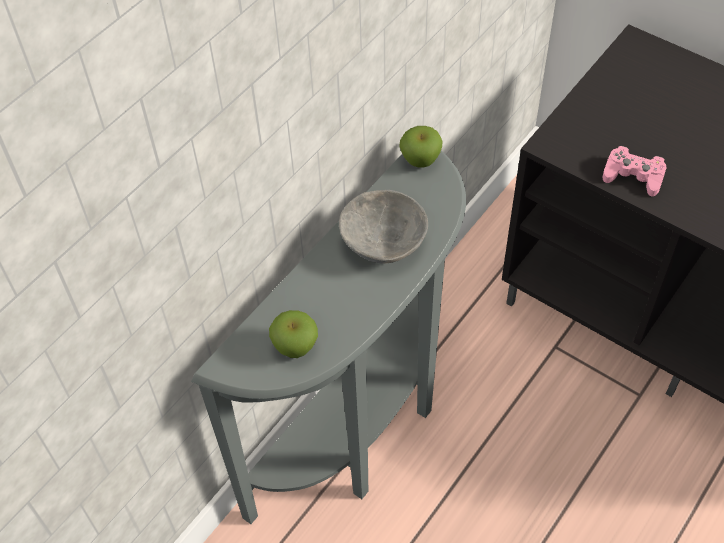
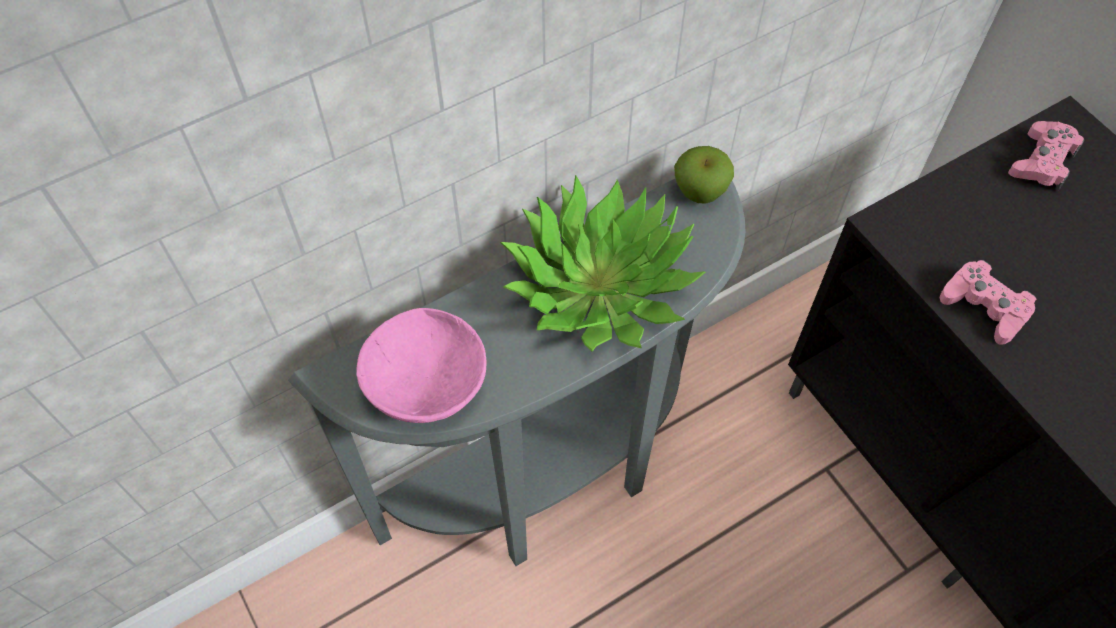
camera: 20 degrees right, 5 degrees up
apple [269,310,318,358] -> pink bowl [357,308,487,423]
grey bowl [339,190,428,264] -> potted plant [500,175,706,352]
none -> pink game controller [1008,121,1084,191]

